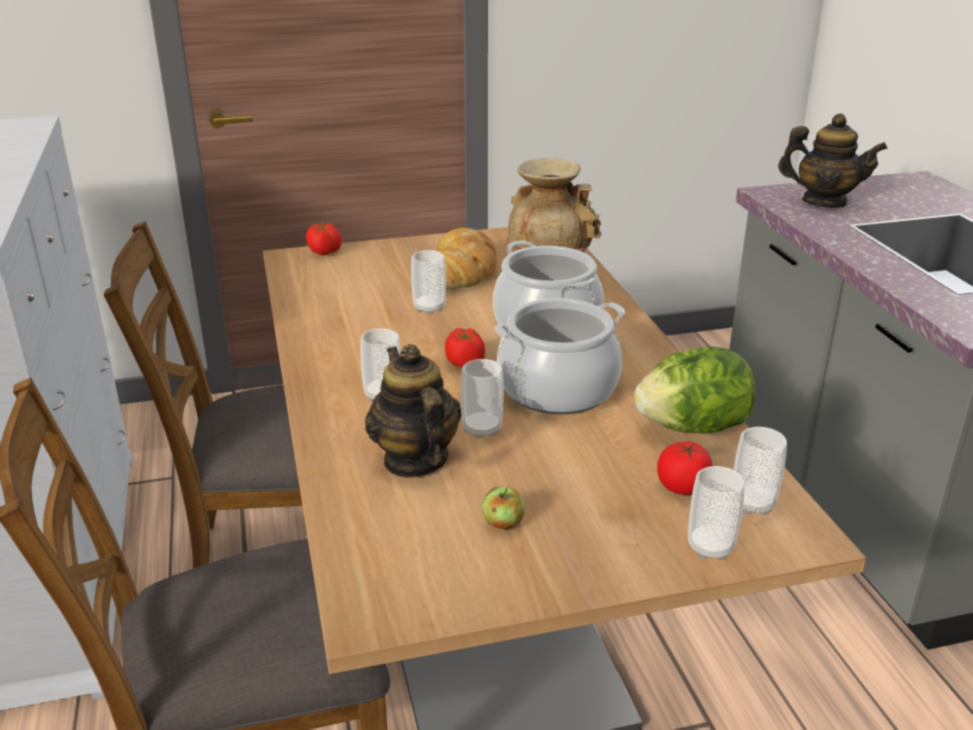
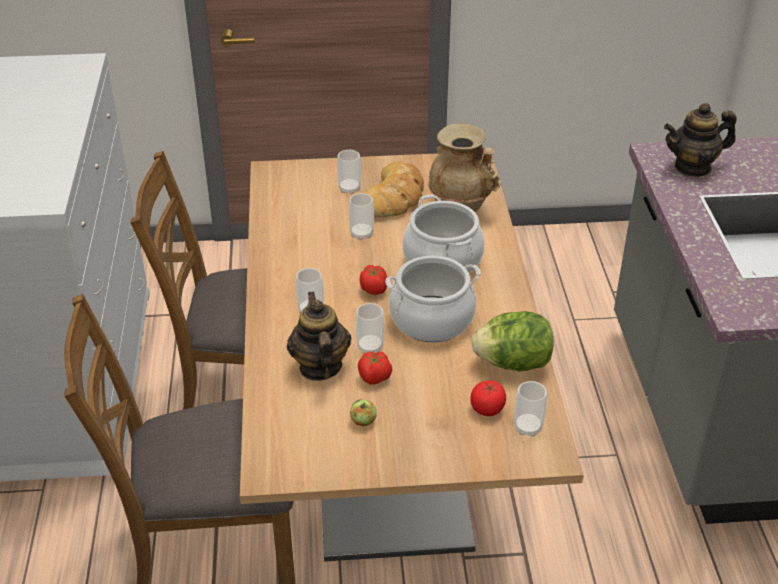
camera: 10 degrees right, 10 degrees up
tomato [306,223,342,256] -> tomato moved to [358,350,392,385]
cup [688,466,745,560] -> cup moved to [337,150,361,194]
teapot [778,114,887,208] -> teapot turned 135 degrees clockwise [664,103,737,177]

